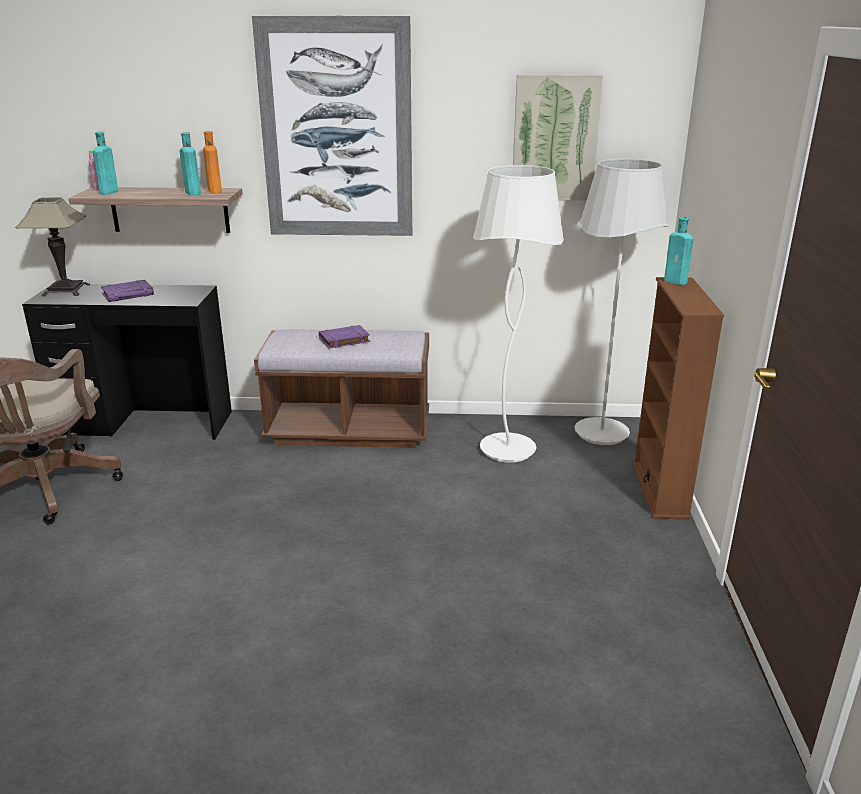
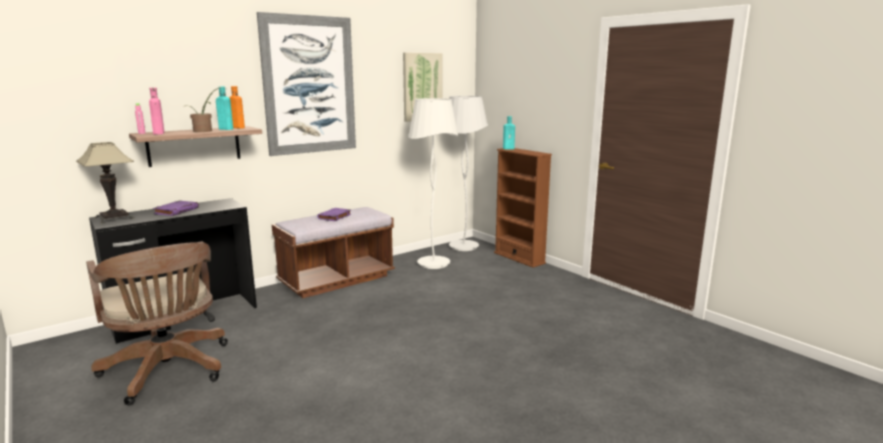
camera: 40 degrees left, 10 degrees down
turquoise bottle [93,132,118,195] -> pink bottle [149,88,164,135]
none -> potted plant [183,87,224,132]

